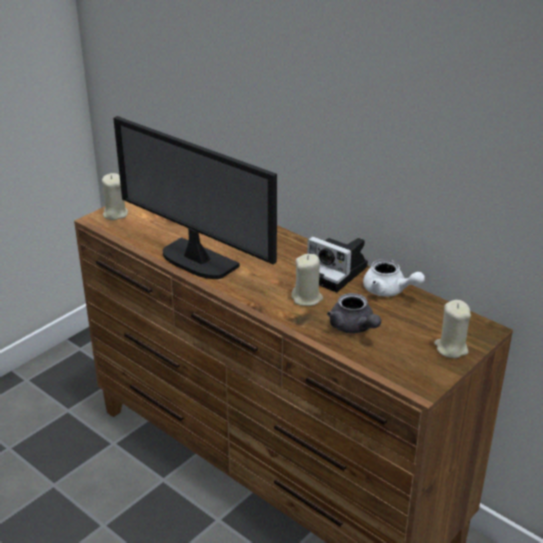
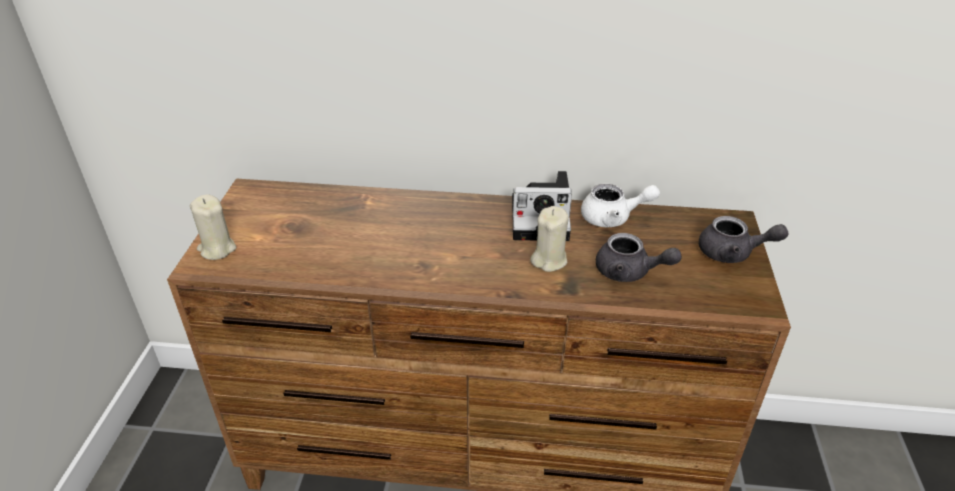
camera: 35 degrees left, 5 degrees up
monitor [113,116,277,279] -> none
beige candle [434,300,471,358] -> grey teapot [699,216,789,263]

